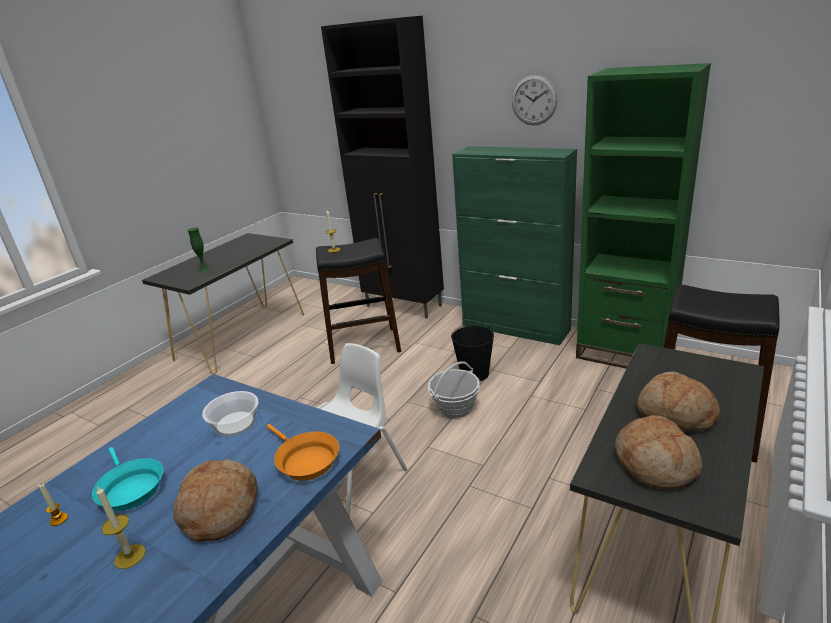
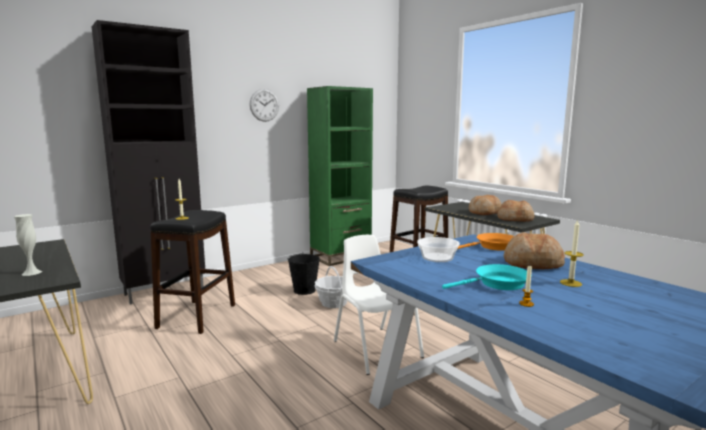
camera: 70 degrees left, 15 degrees down
green vase [187,228,211,273] -> white vase [14,214,42,276]
green cabinet [452,146,577,345] -> none

